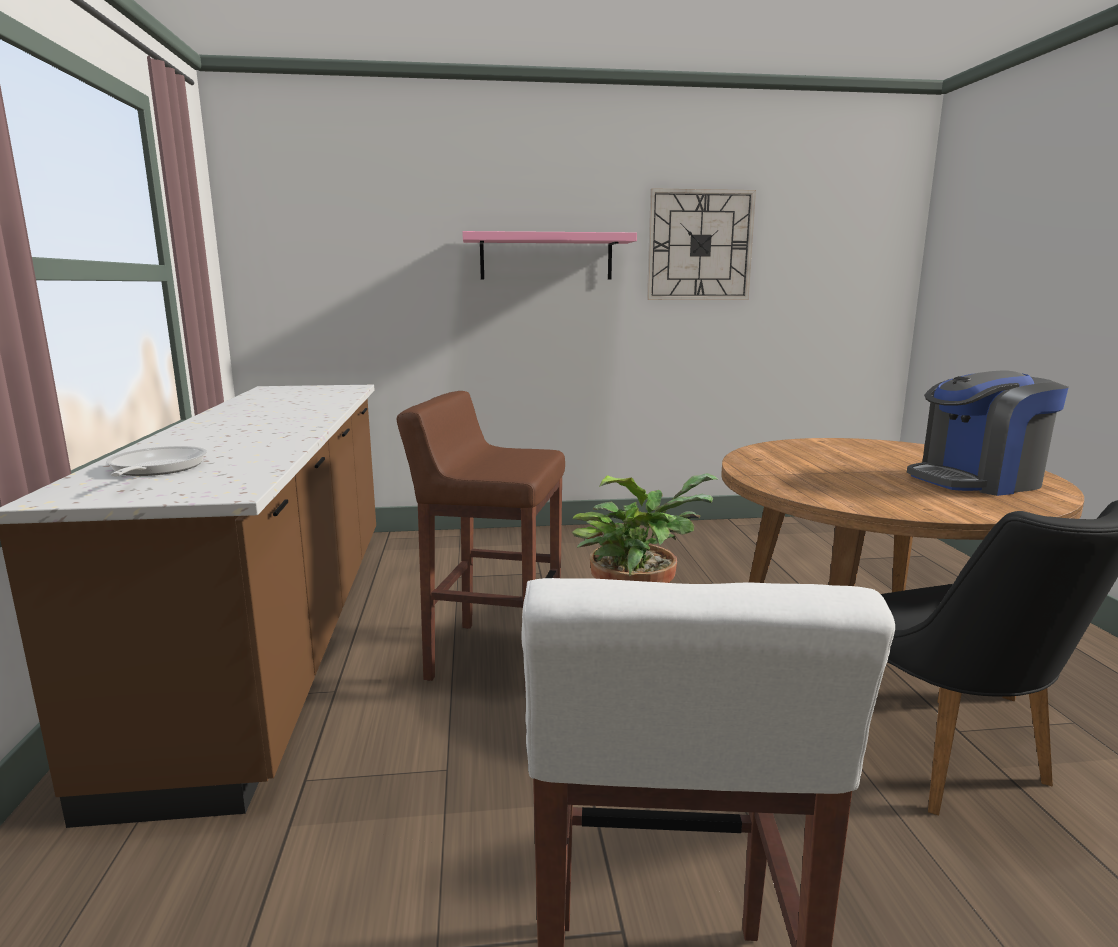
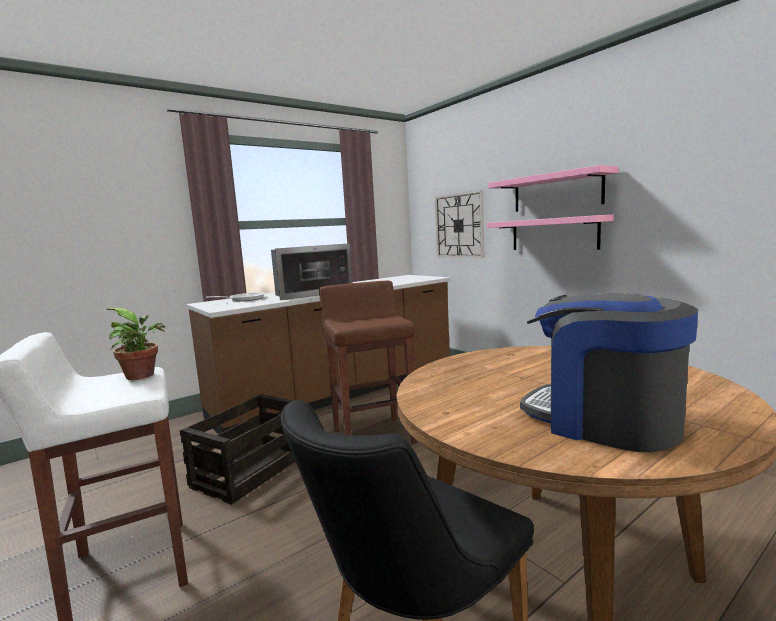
camera: 60 degrees right, 5 degrees down
wall clock [647,188,756,300] -> wall clock moved to [435,190,485,258]
none -> crate [180,394,295,505]
none -> microwave [271,243,353,300]
none -> pink shelf [487,215,614,250]

